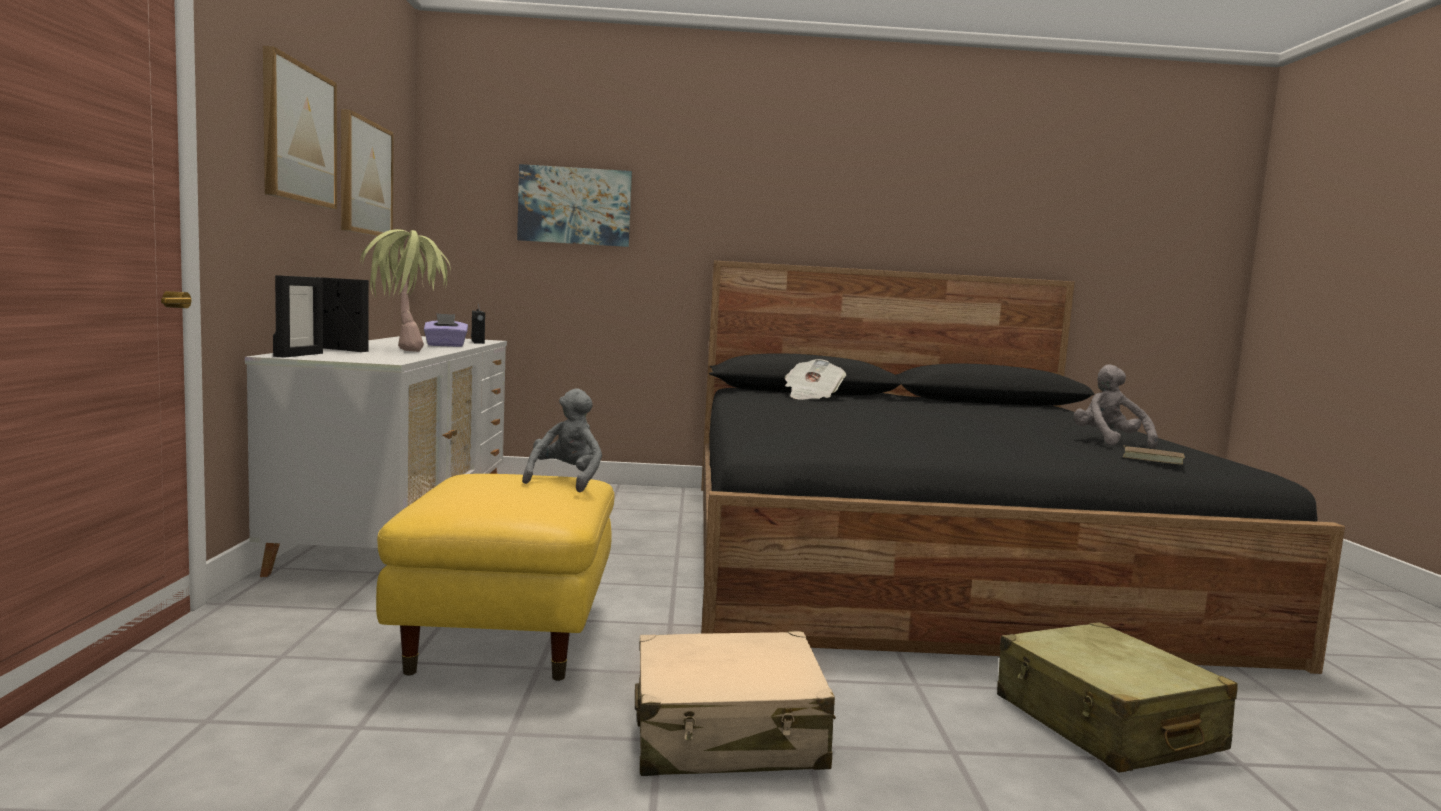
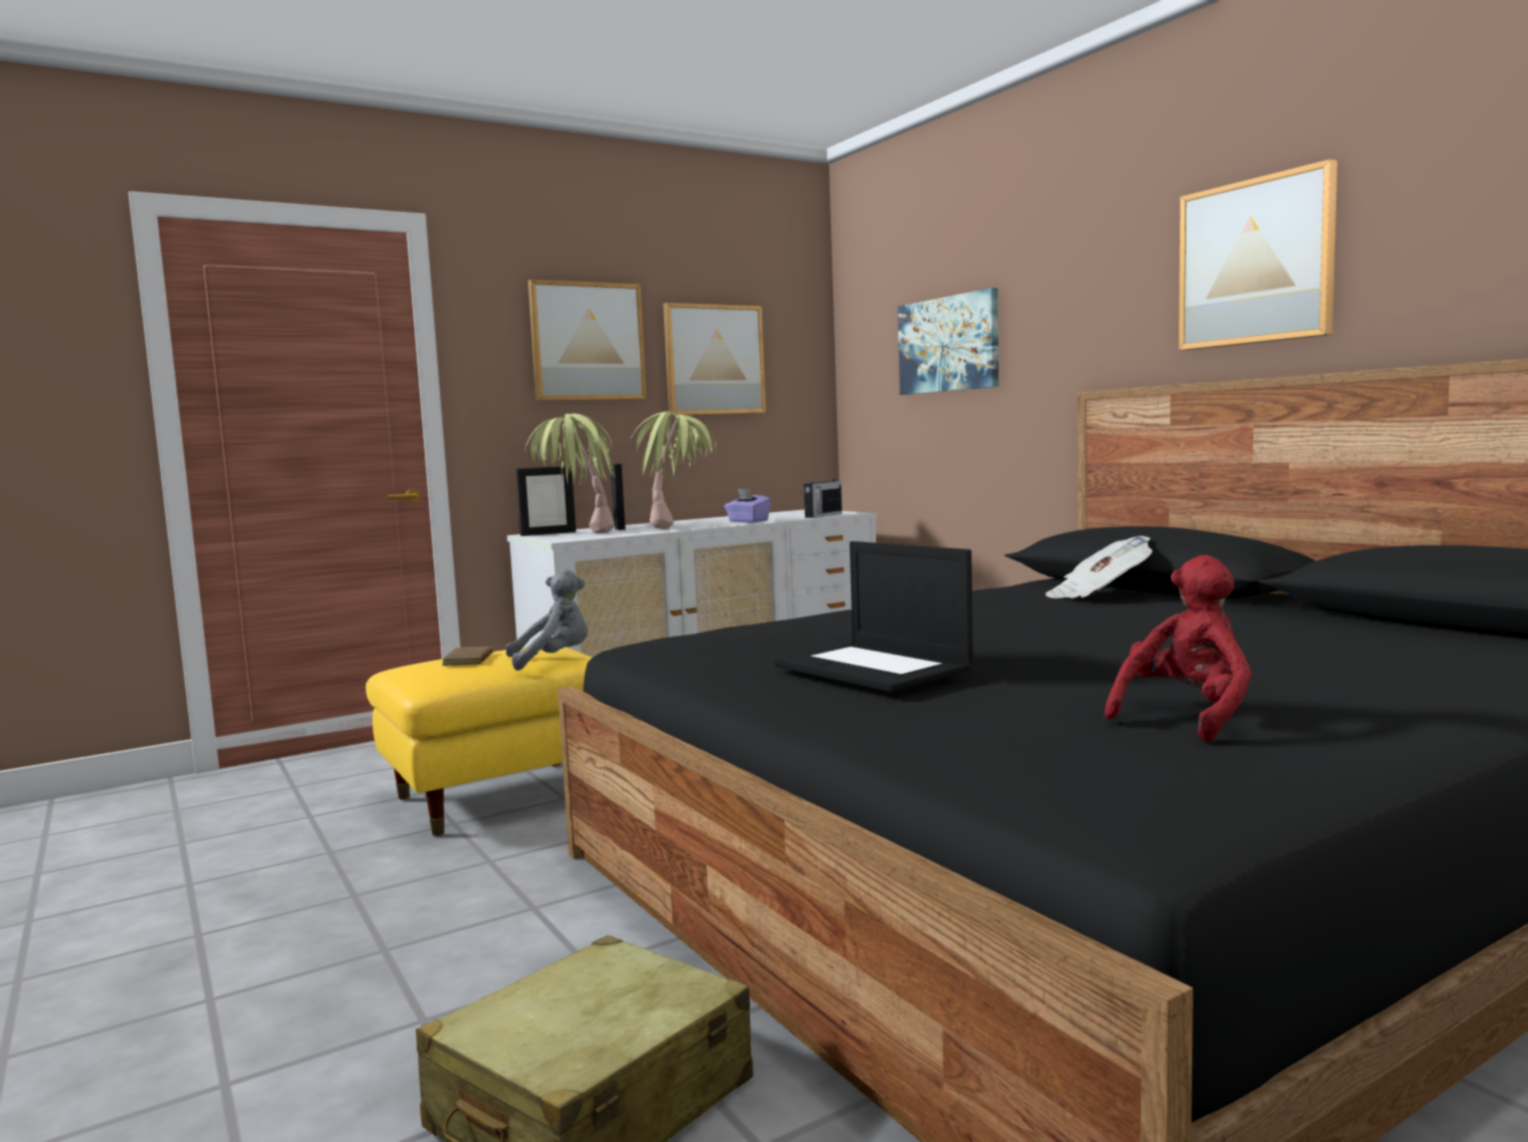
camera: 60 degrees right, 0 degrees up
beige suitcase [635,631,836,776] -> none
grey plush toy [1074,364,1158,449] -> red plush toy [1104,555,1252,742]
brown book [1123,445,1185,465] -> brown book moved to [442,645,505,666]
none -> potted plant [525,413,615,533]
none -> laptop [775,541,973,692]
none -> picture [1179,159,1337,350]

